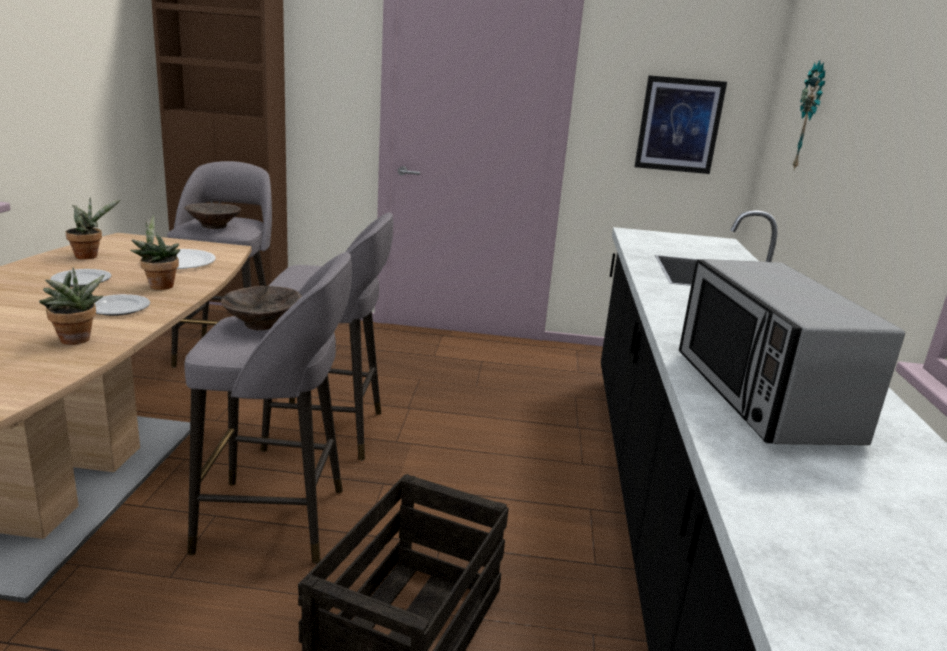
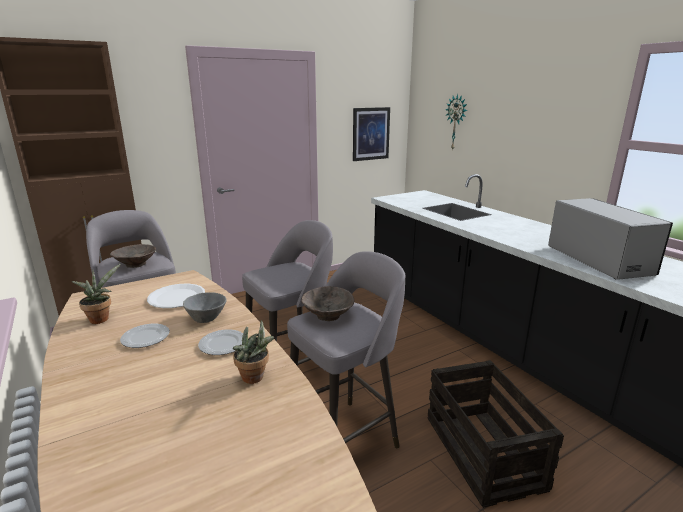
camera: 35 degrees left, 0 degrees up
potted plant [131,215,180,290] -> grey bowl [183,292,226,323]
microwave [679,259,905,445] -> microwave turned 150 degrees counterclockwise [548,198,673,280]

